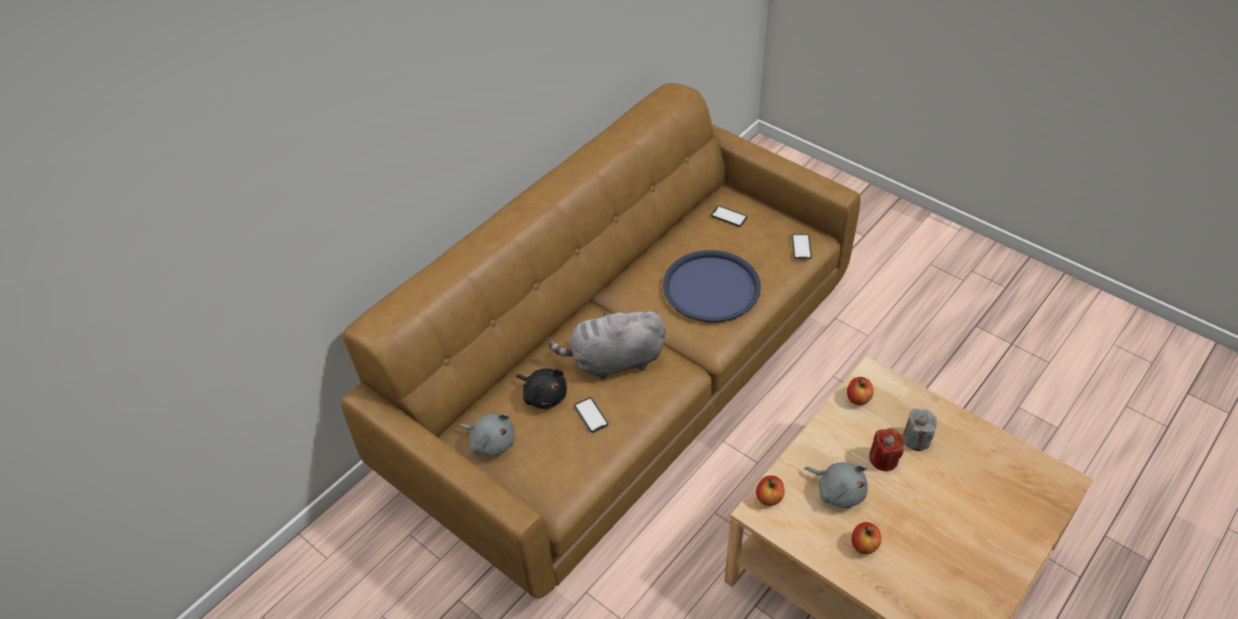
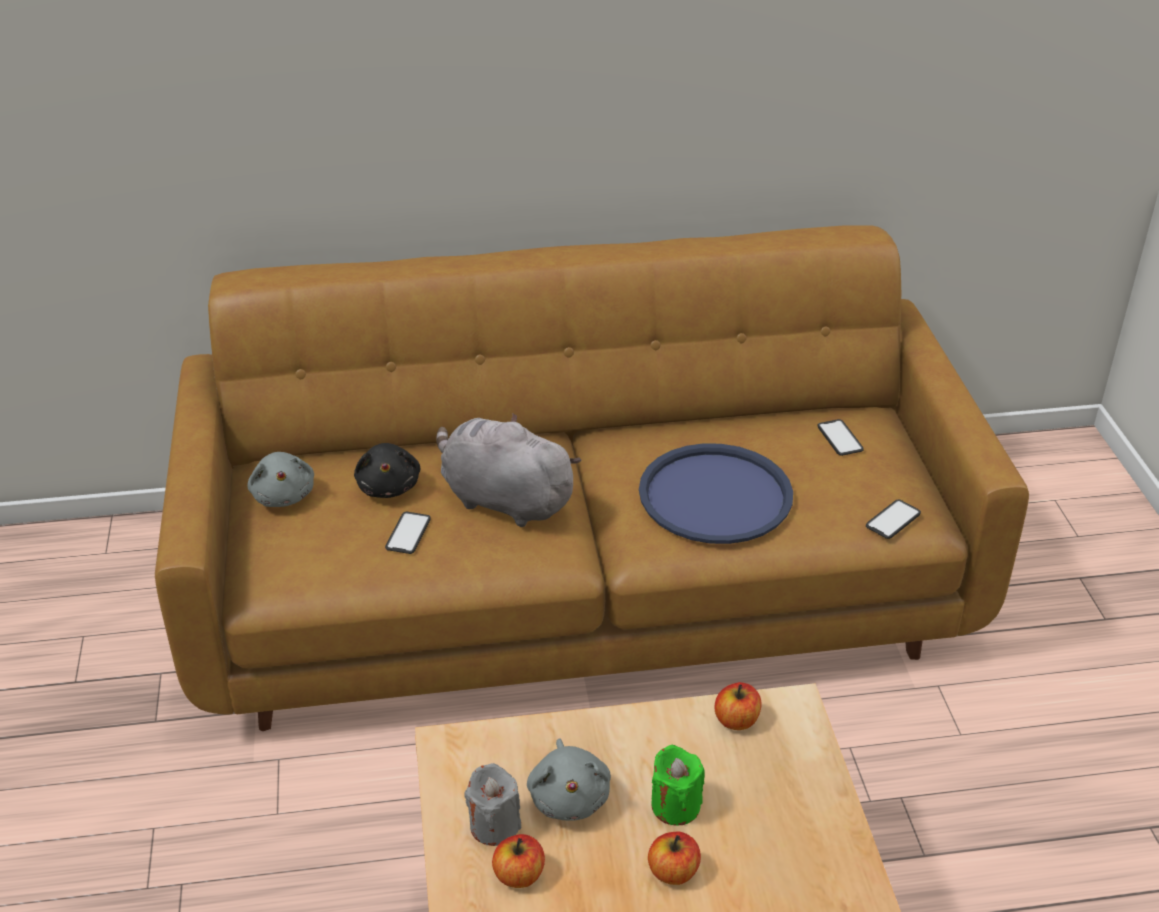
camera: 40 degrees right, 10 degrees down
apple [756,475,785,506] -> apple moved to [648,832,701,885]
red candle [869,428,904,471] -> green candle [651,745,705,825]
grey candle [903,409,937,451] -> grey candle moved to [464,763,521,846]

